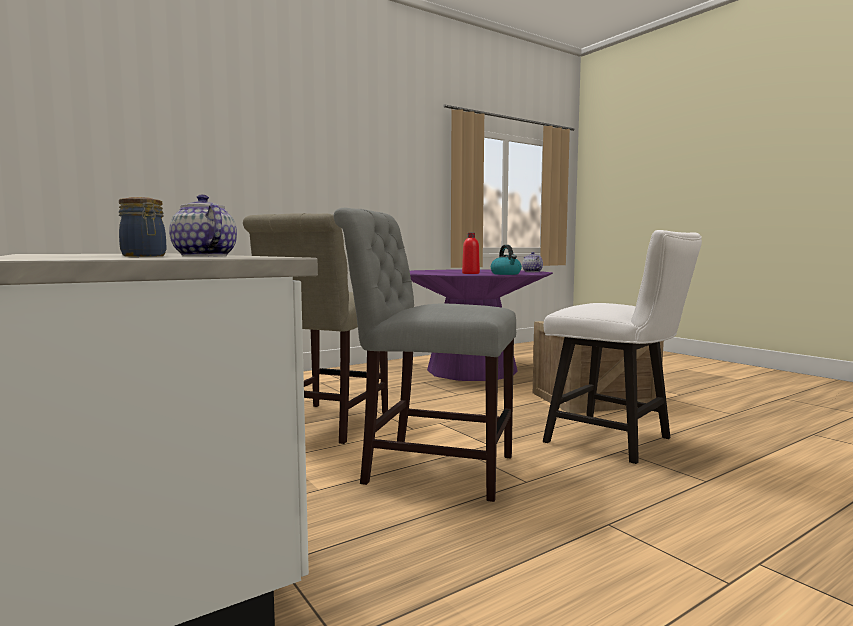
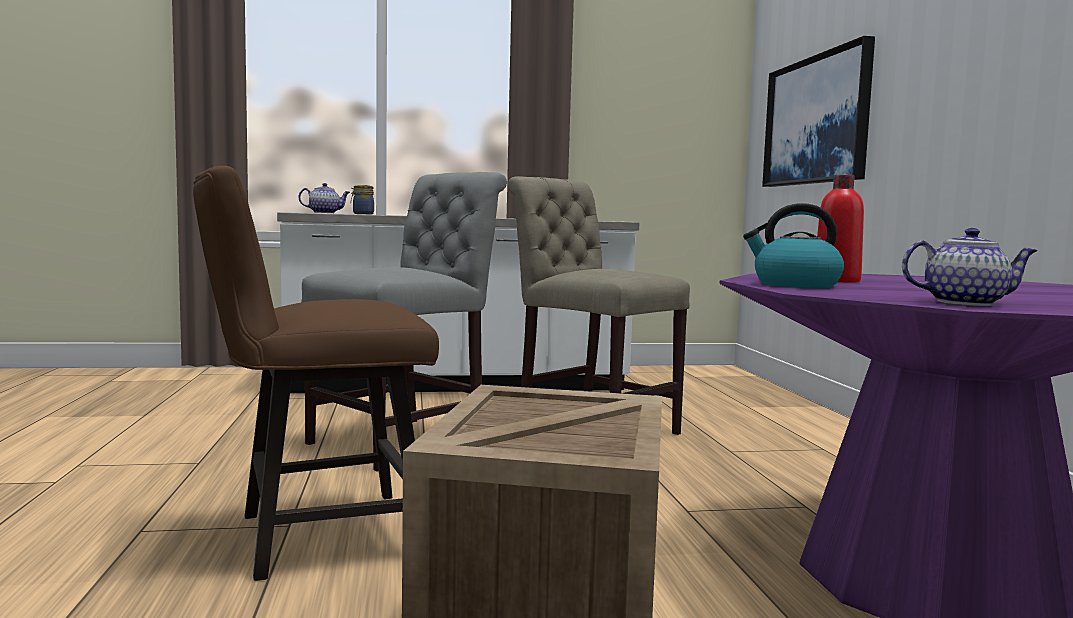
camera: 115 degrees right, 0 degrees up
white chair [543,230,702,464] -> brown chair [193,166,439,581]
none -> picture [762,36,875,187]

